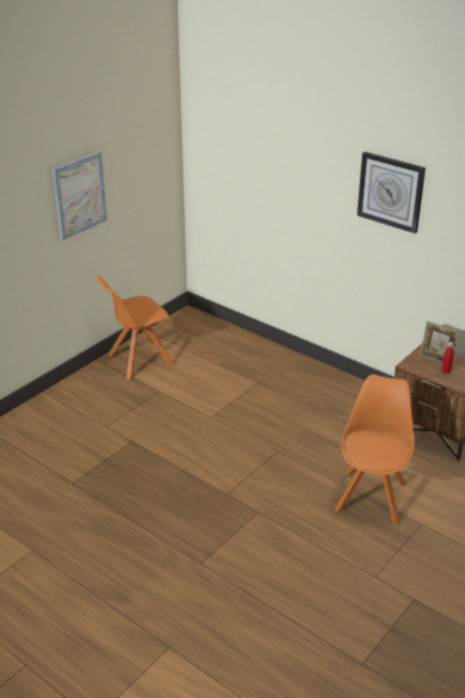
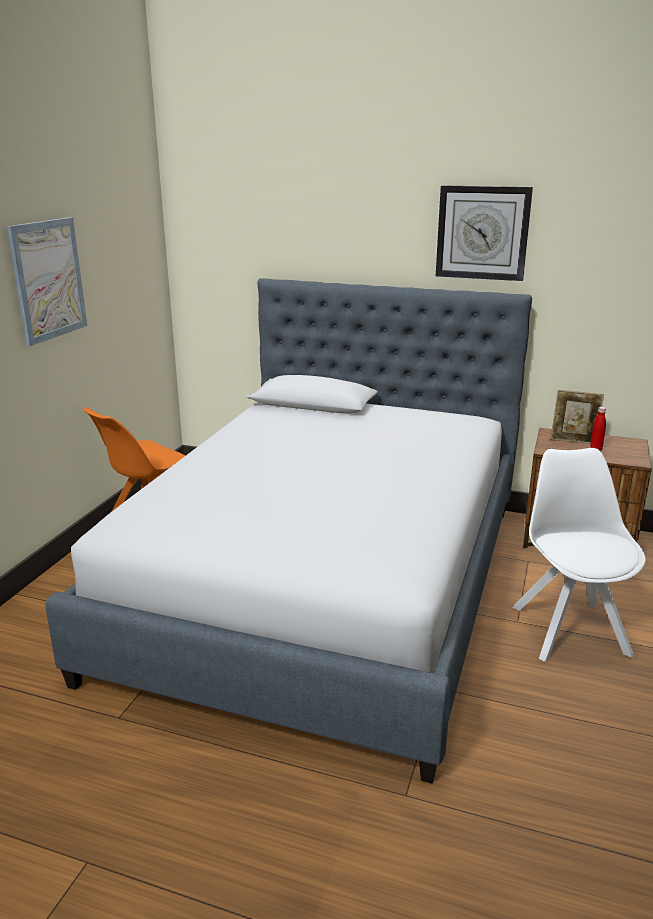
camera: 20 degrees left, 10 degrees down
orange chair [335,374,415,525] -> white chair [513,448,646,662]
none -> bed [46,278,532,783]

